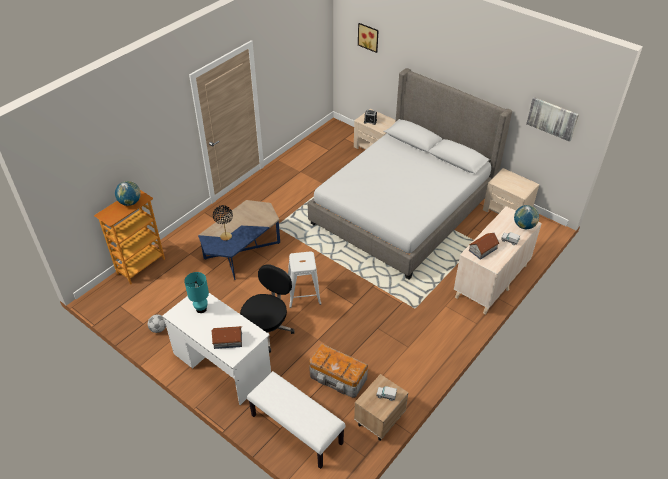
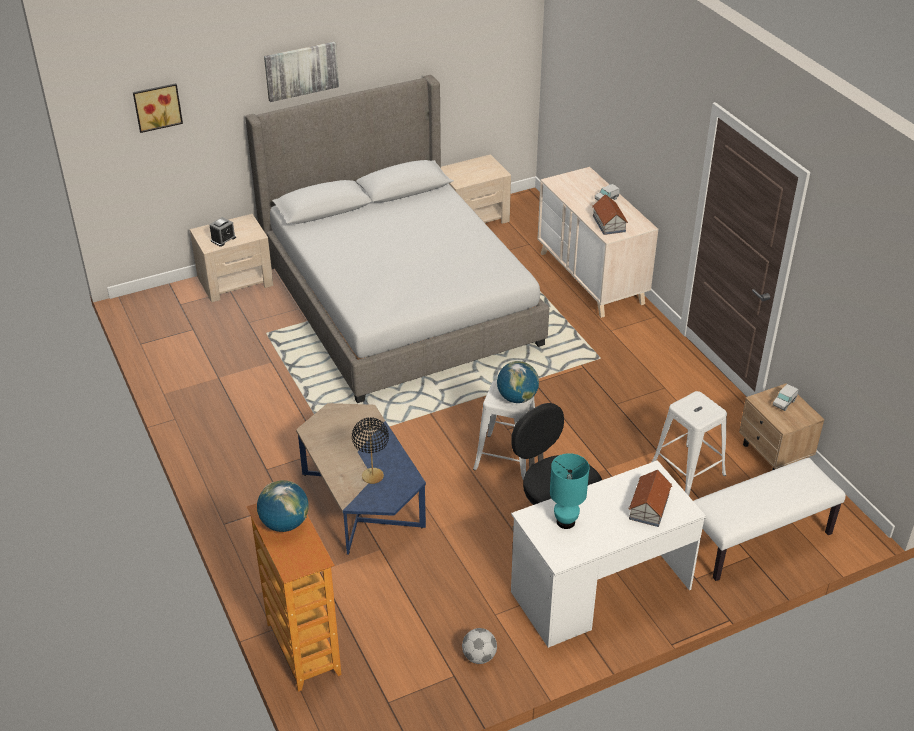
camera: 65 degrees left, 5 degrees down
storage box [309,343,368,398] -> white stool [652,391,727,496]
globe [514,205,539,229] -> globe moved to [497,361,539,403]
picture [526,97,579,142] -> picture moved to [264,42,339,102]

